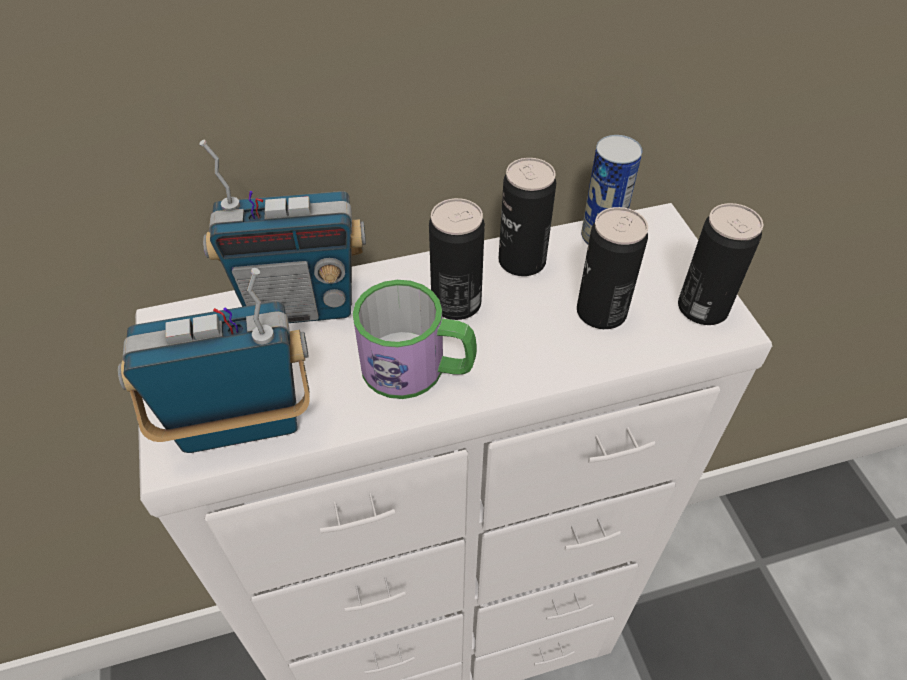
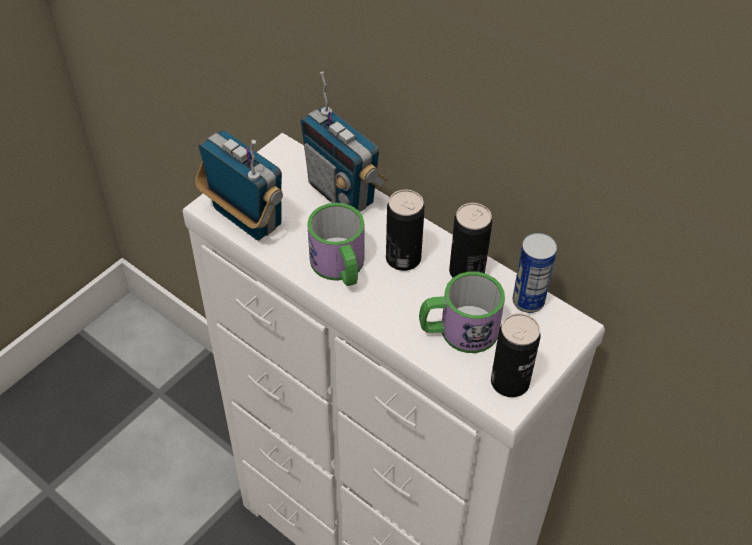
camera: 55 degrees right, 0 degrees up
can [577,207,648,329] -> mug [419,272,505,353]

